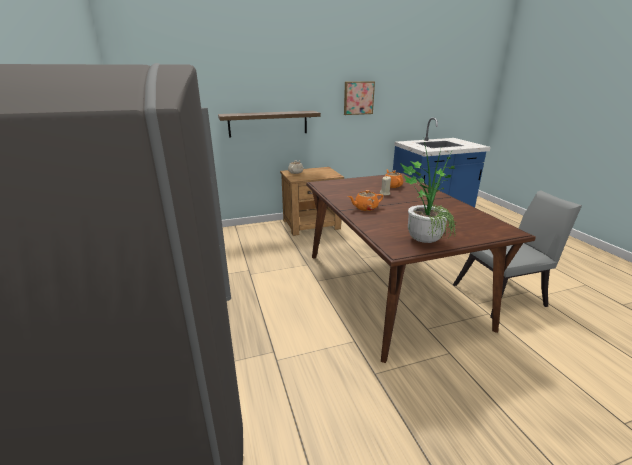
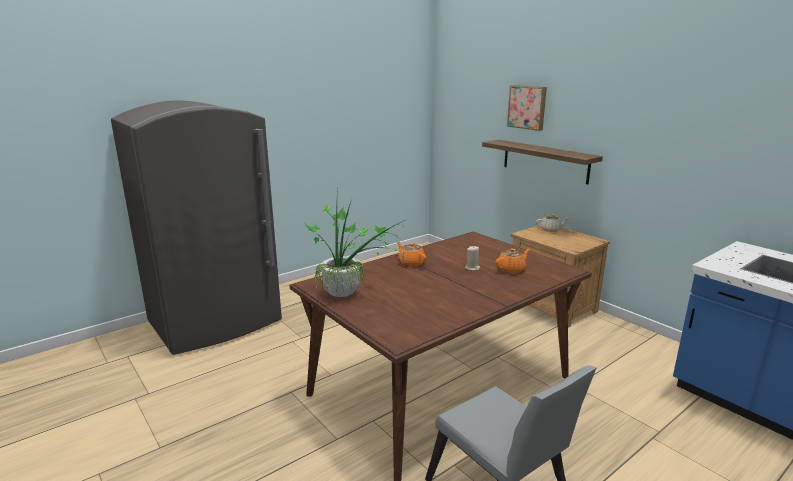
camera: 70 degrees right, 5 degrees down
picture [344,81,375,115] -> picture moved to [507,85,547,131]

